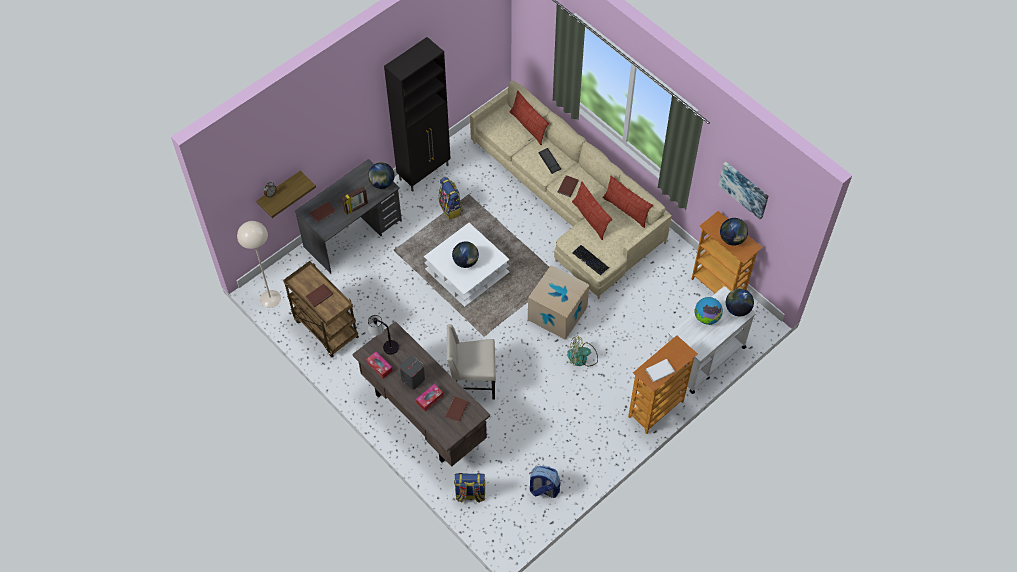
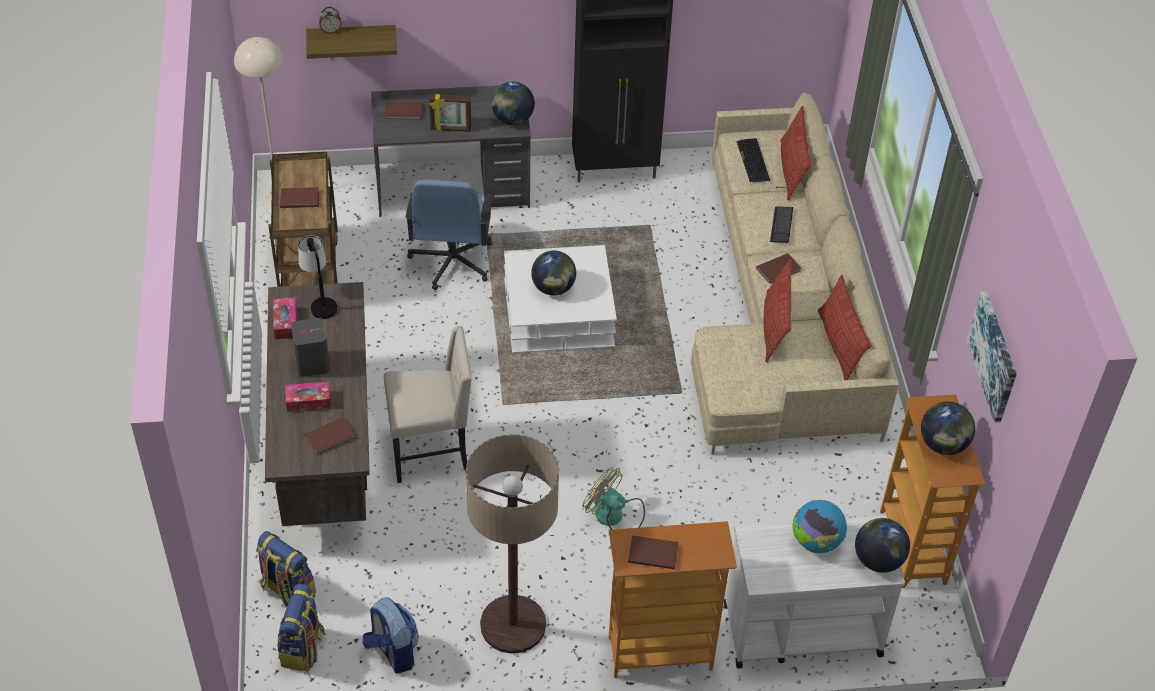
camera: 35 degrees right, 10 degrees down
backpack [439,177,463,220] -> backpack moved to [278,584,326,671]
beige chair [447,324,496,399] -> beige chair turned 135 degrees clockwise [384,326,472,483]
cardboard box [528,265,589,340] -> none
keyboard [573,245,609,276] -> keyboard moved to [736,138,770,182]
white book [646,359,675,382] -> brown book [628,535,678,569]
none -> blue office chair [405,179,493,290]
none -> floor lamp [466,434,559,654]

